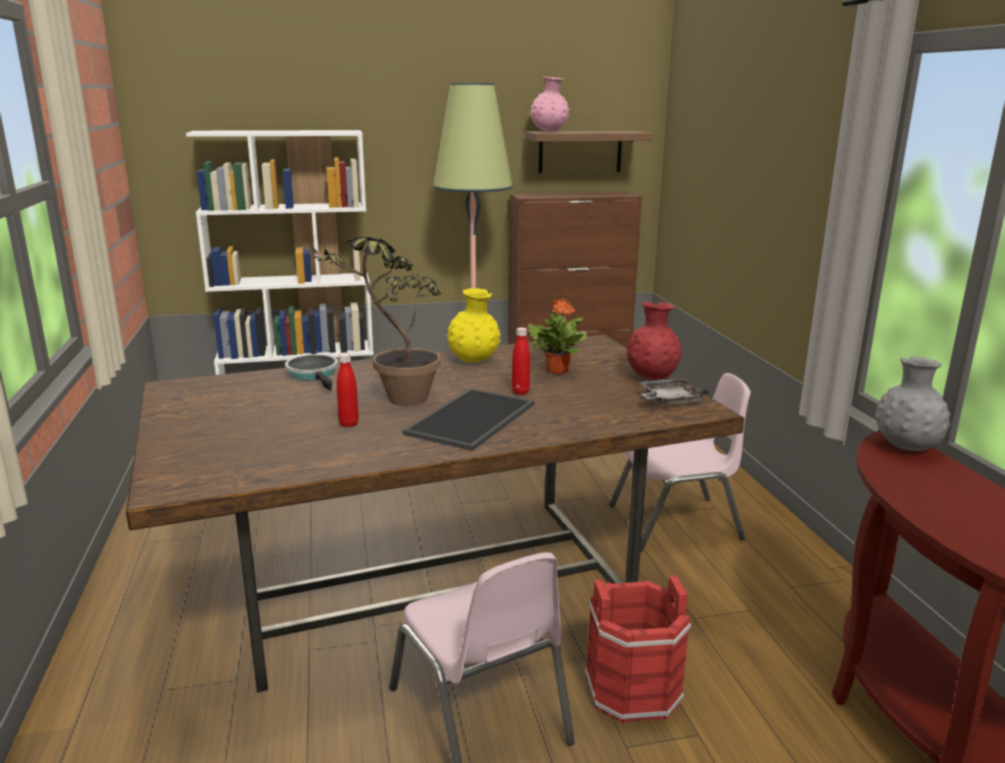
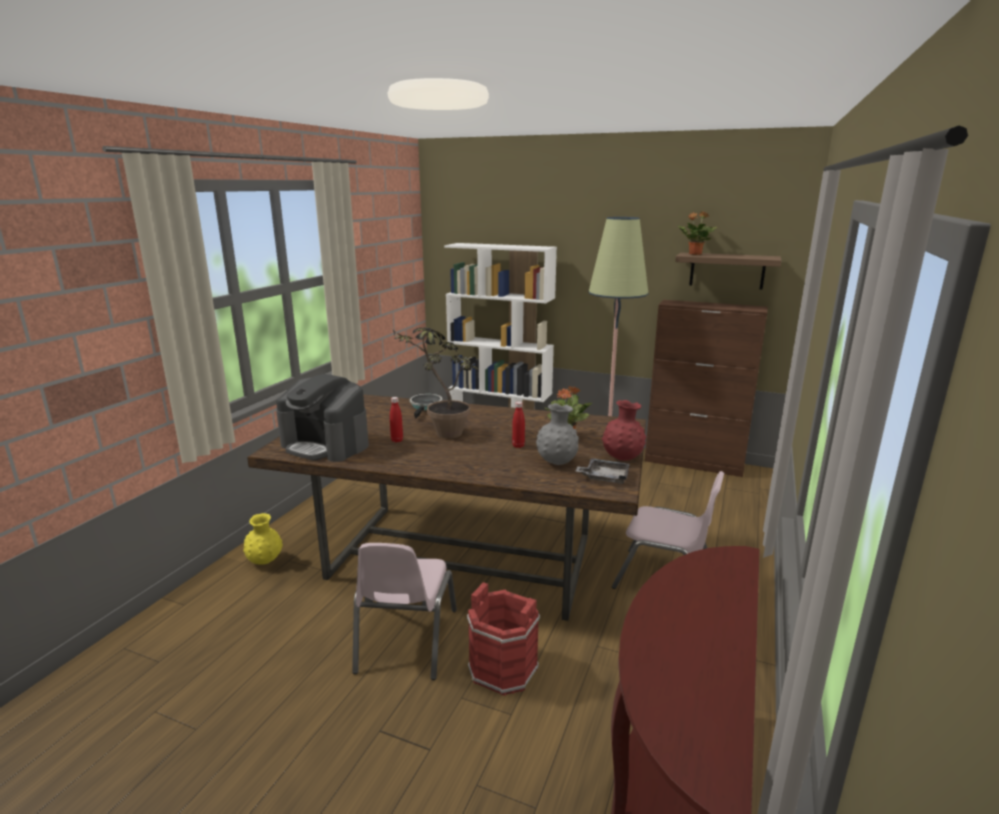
camera: 35 degrees right, 0 degrees up
tray [403,388,534,451] -> none
yellow vase [447,288,501,362] -> yellow vase moved to [243,513,283,565]
pink vase [530,77,570,132] -> potted plant [678,212,717,255]
grey vase [875,356,950,451] -> grey vase moved to [536,403,579,465]
none -> coffee machine [276,374,369,462]

